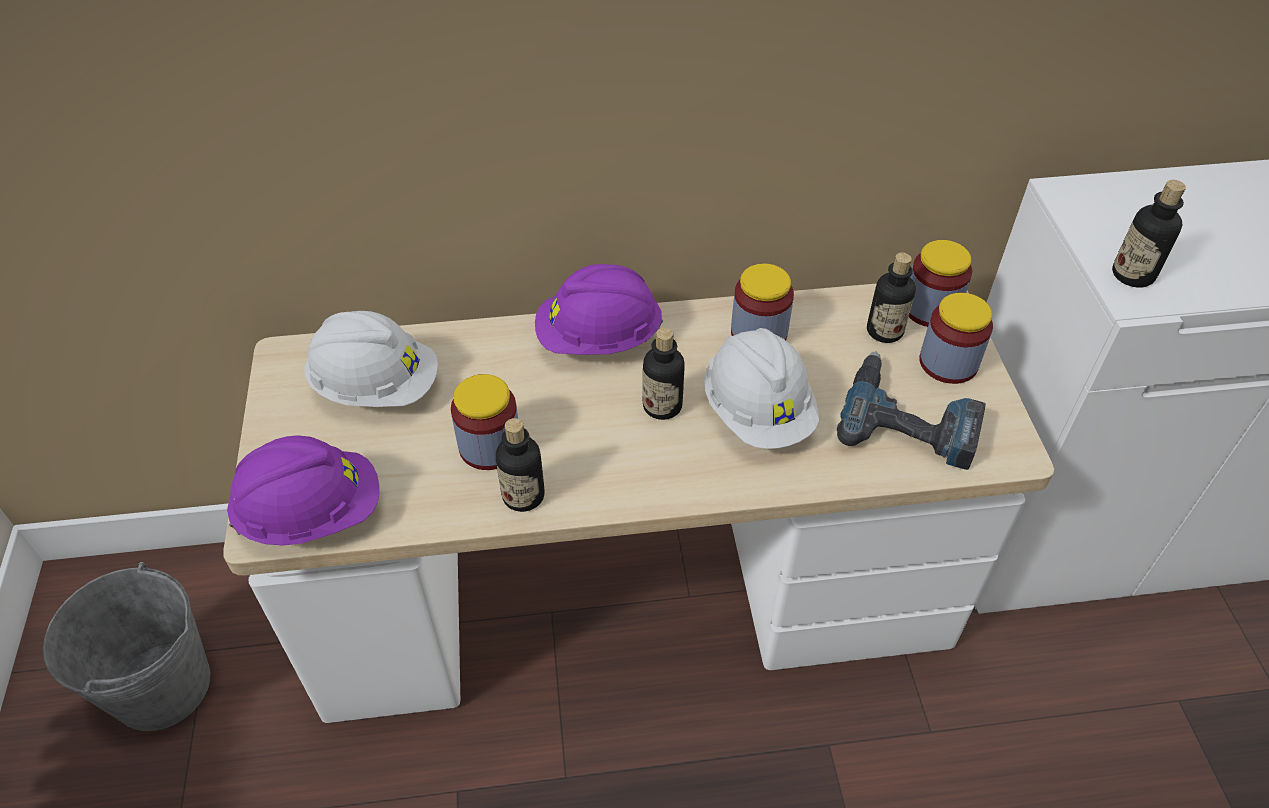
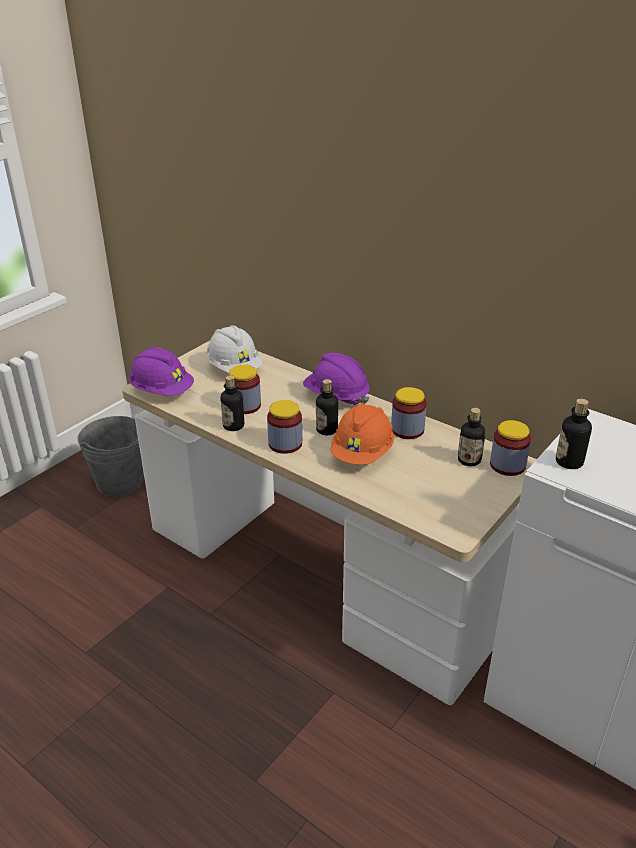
camera: 45 degrees right, 15 degrees down
white hard hat [704,328,820,449] -> orange hard hat [330,403,394,465]
power drill [837,351,986,470] -> none
jar [919,293,993,384] -> jar moved to [267,400,302,454]

